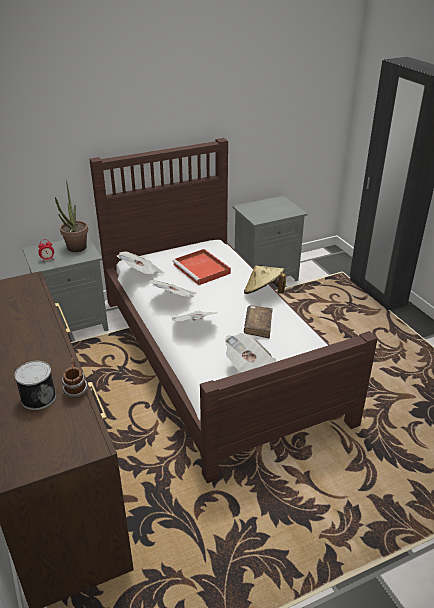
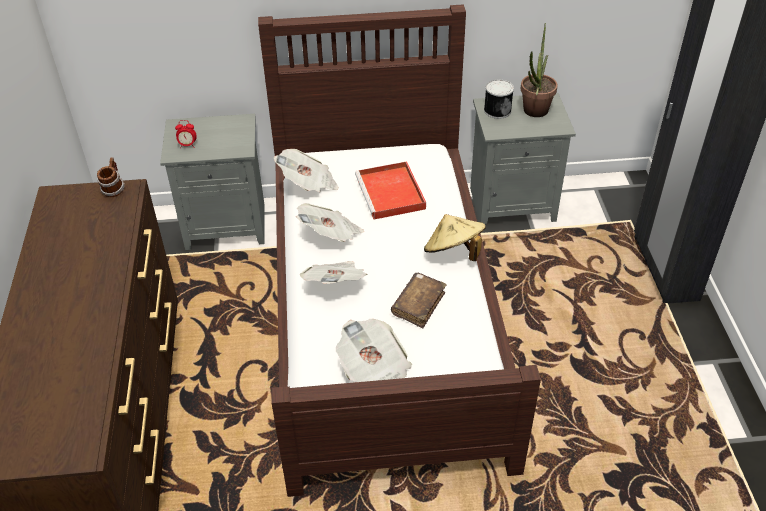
camera: 20 degrees right, 10 degrees up
can [14,361,56,410] -> can moved to [484,80,514,119]
potted plant [55,180,88,252] -> potted plant moved to [521,23,558,117]
mug [61,358,88,398] -> mug moved to [97,157,125,197]

